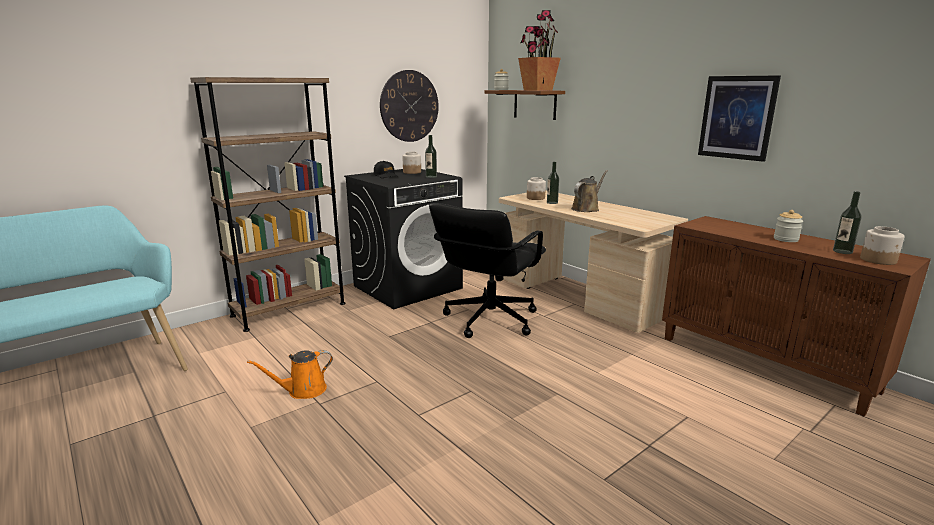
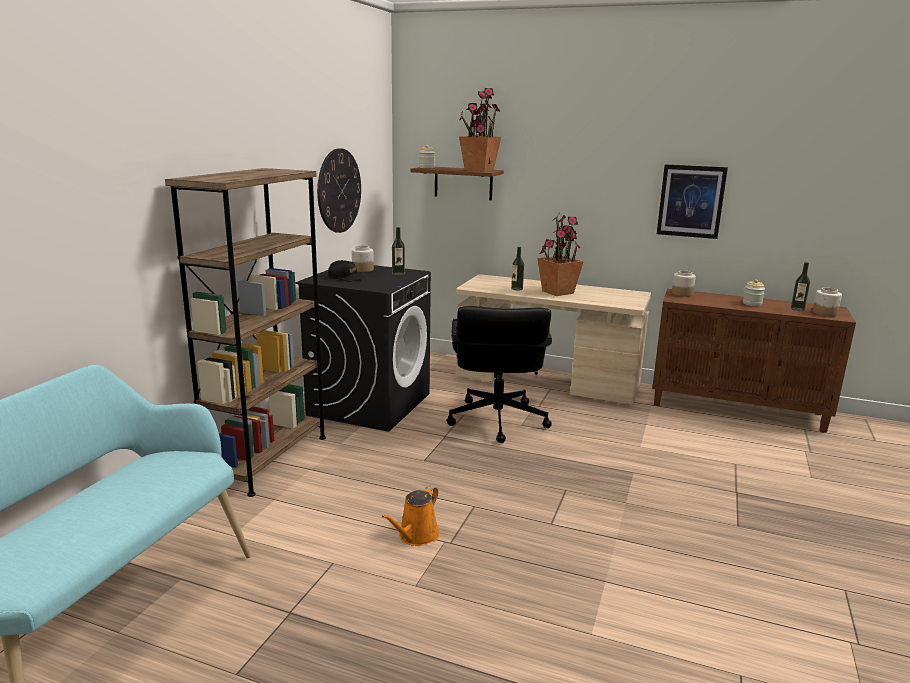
camera: 30 degrees left, 0 degrees up
jar [527,177,546,200] -> jar moved to [672,270,696,297]
brown watering can [571,170,608,212] -> potted plant [537,213,584,296]

